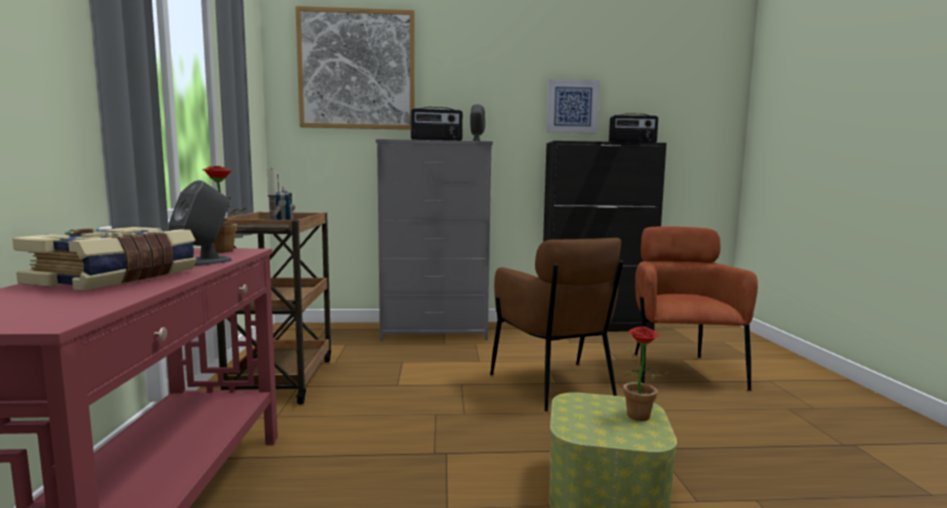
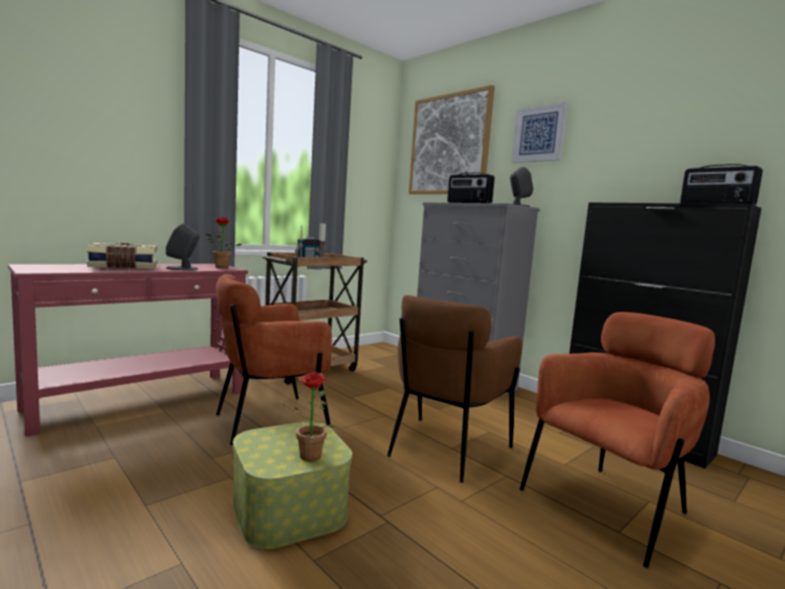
camera: 50 degrees right, 0 degrees up
picture [546,79,600,134] -> picture moved to [512,102,568,163]
none -> brown armchair [216,274,332,445]

